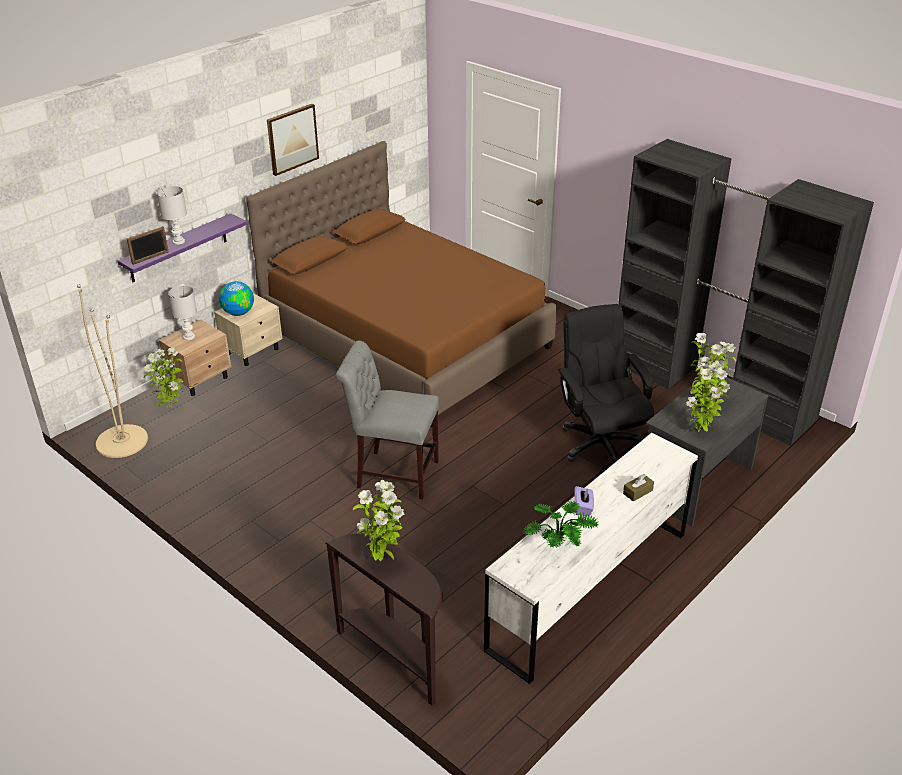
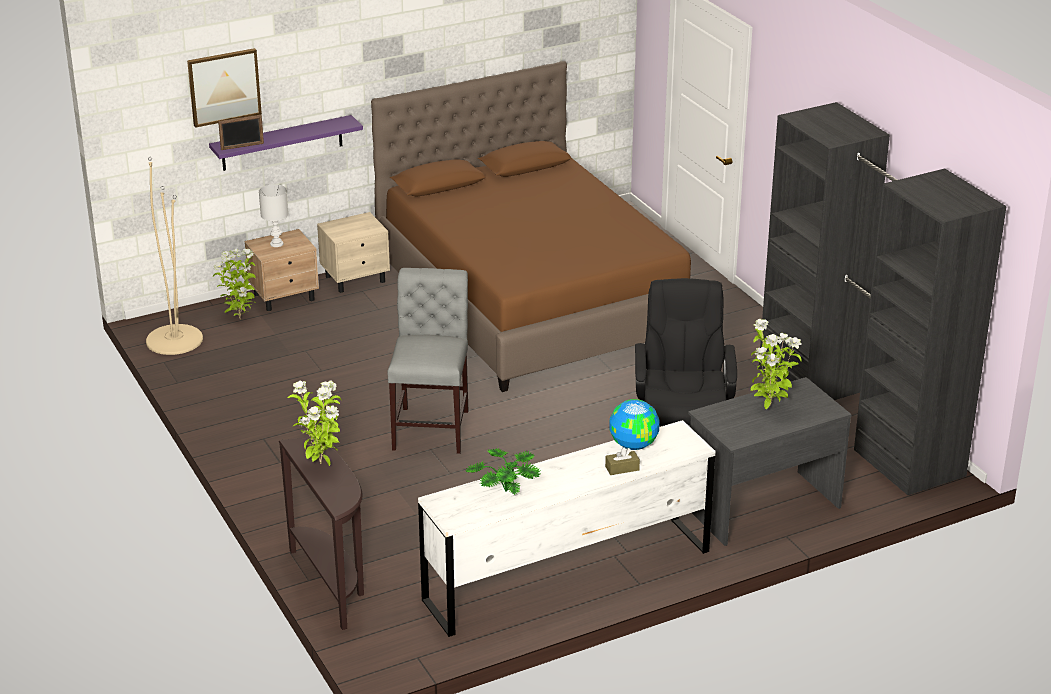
camera: 20 degrees right, 5 degrees down
white table lamp [156,186,187,245] -> none
globe [219,281,254,316] -> globe moved to [609,399,660,450]
picture [267,104,319,176] -> picture moved to [187,48,262,128]
grey chair [336,341,439,500] -> grey chair turned 60 degrees clockwise [387,268,469,454]
purple tissue box [574,486,594,516] -> none
potted plant [686,362,730,432] -> none

